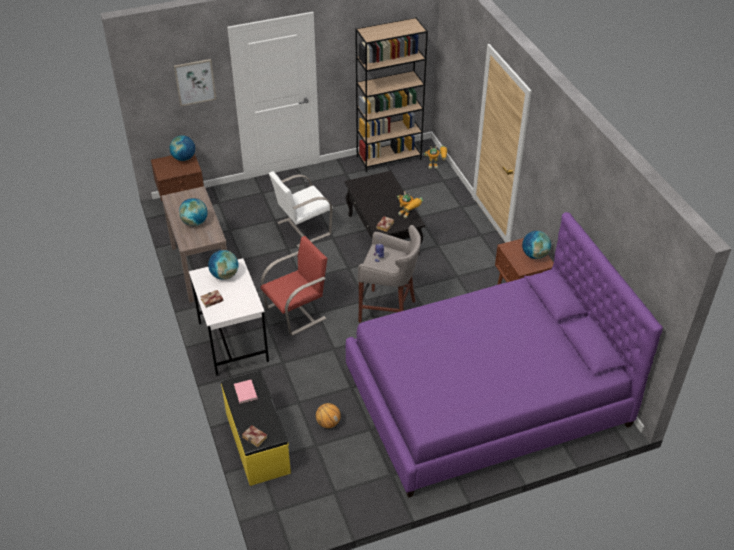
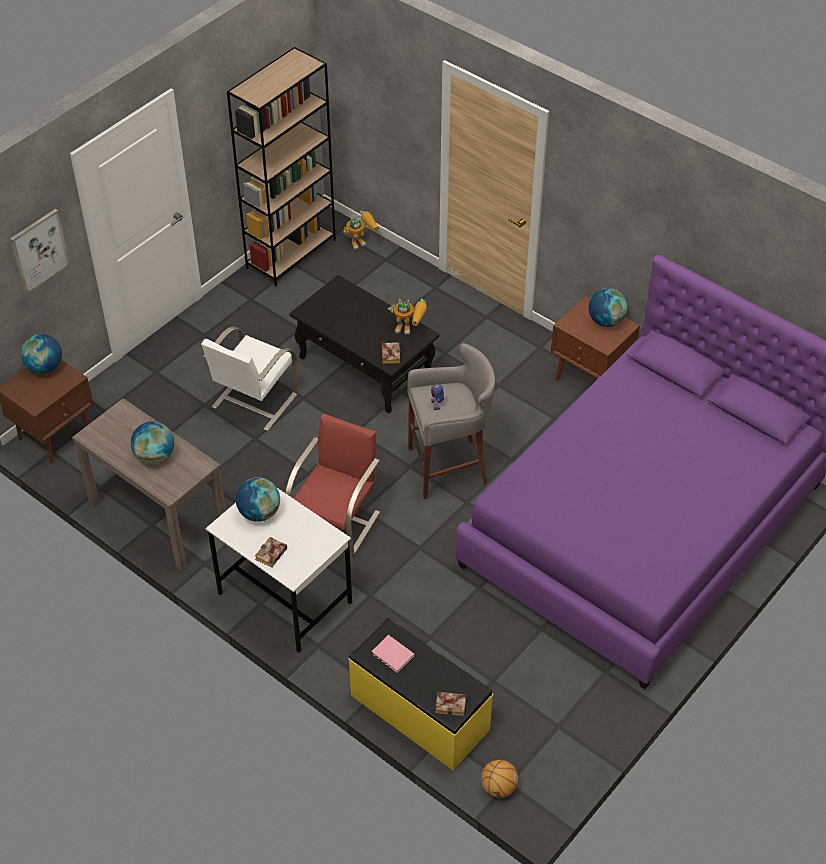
camera: 30 degrees left, 5 degrees up
basketball [316,403,341,428] -> basketball moved to [481,760,518,798]

